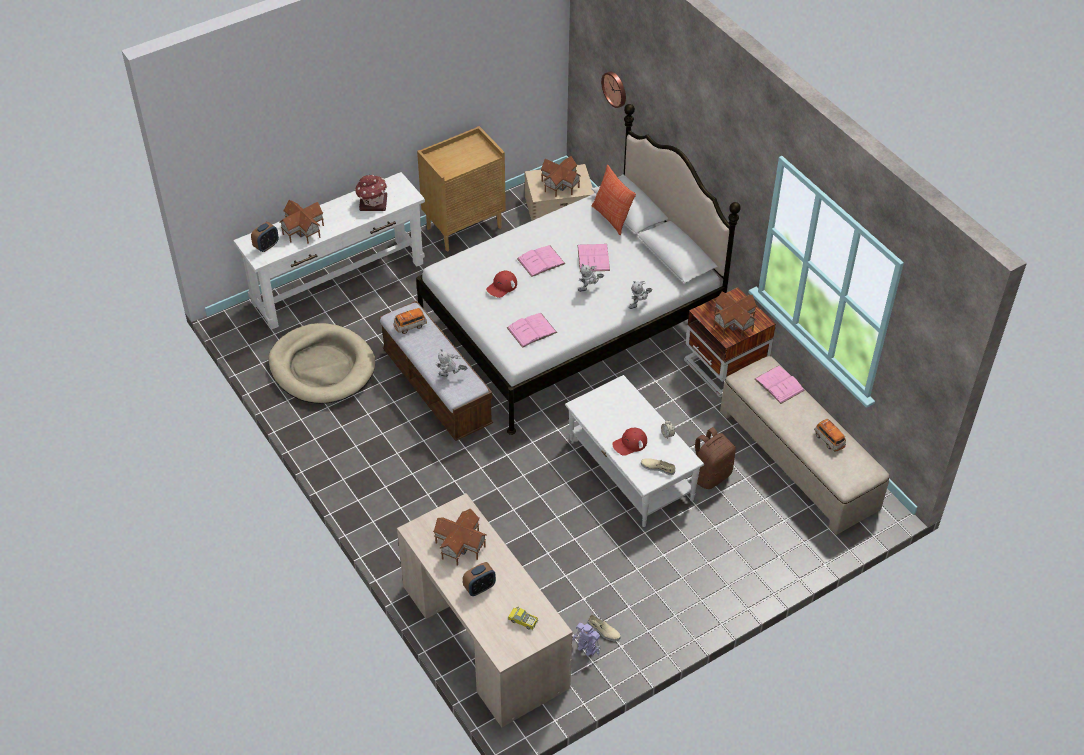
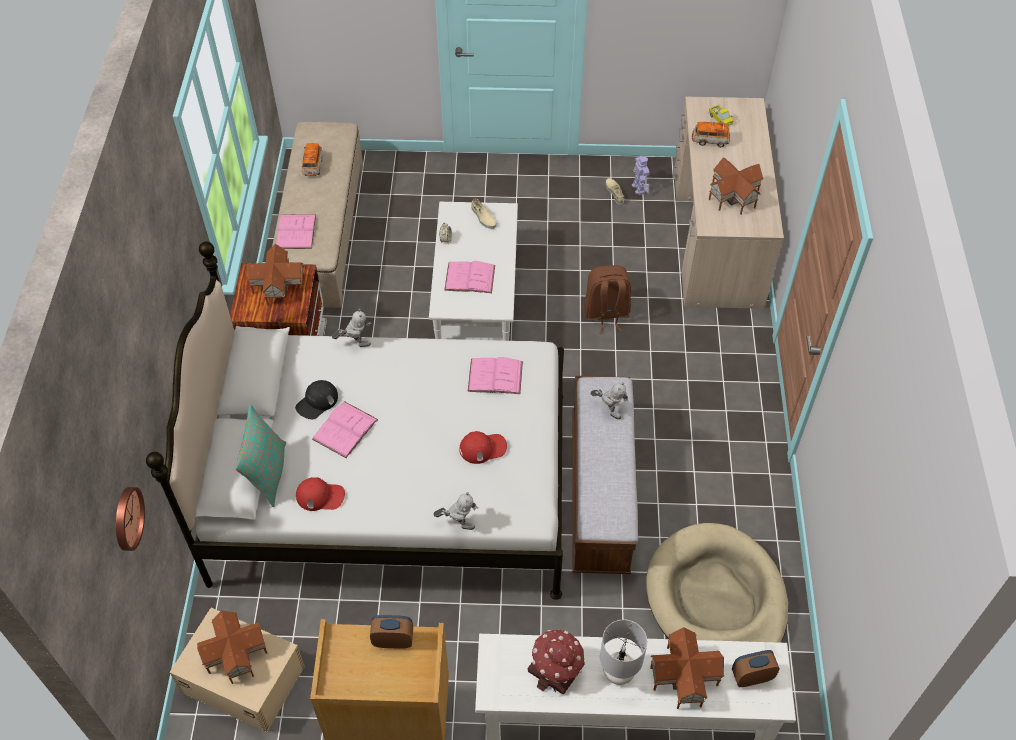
camera: 145 degrees left, 5 degrees up
toy car [393,308,427,334] -> toy car moved to [692,122,730,147]
alarm clock [463,562,496,596] -> alarm clock moved to [370,615,413,649]
pink book [517,245,565,277] -> pink book moved to [444,261,495,293]
toy robot [578,264,604,292] -> toy robot moved to [433,492,478,530]
orange pillow [592,165,636,235] -> turquoise pillow [235,404,286,507]
red cap [612,428,647,456] -> red cap moved to [296,477,345,511]
brown backpack [691,427,736,489] -> brown backpack moved to [584,265,631,334]
none -> black cap [295,380,338,419]
none -> grey table lamp [600,619,647,685]

